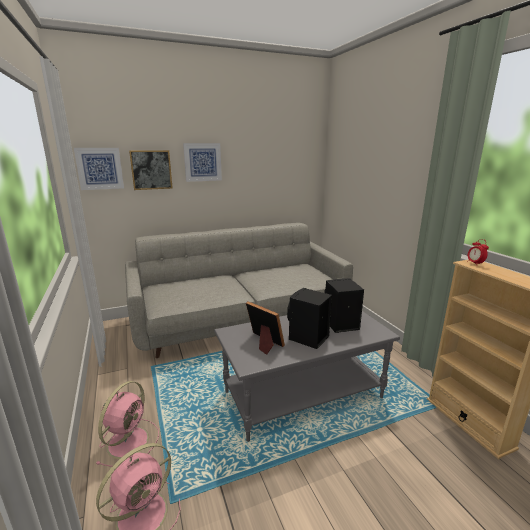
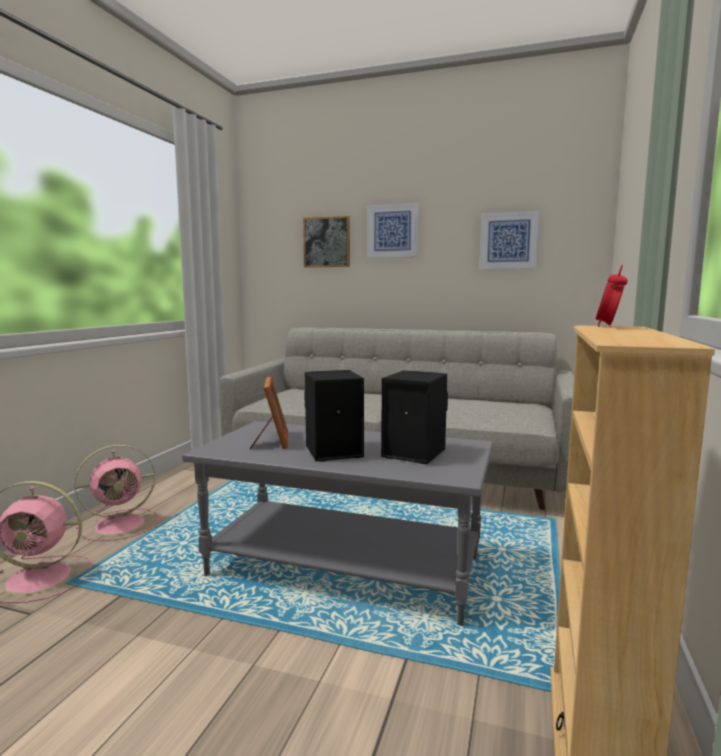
camera: 40 degrees right, 10 degrees down
picture [74,148,124,190] -> picture moved to [479,211,539,269]

